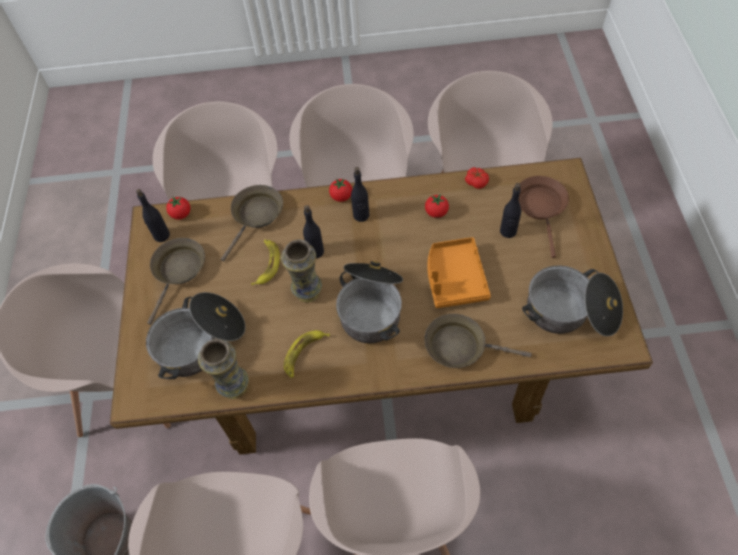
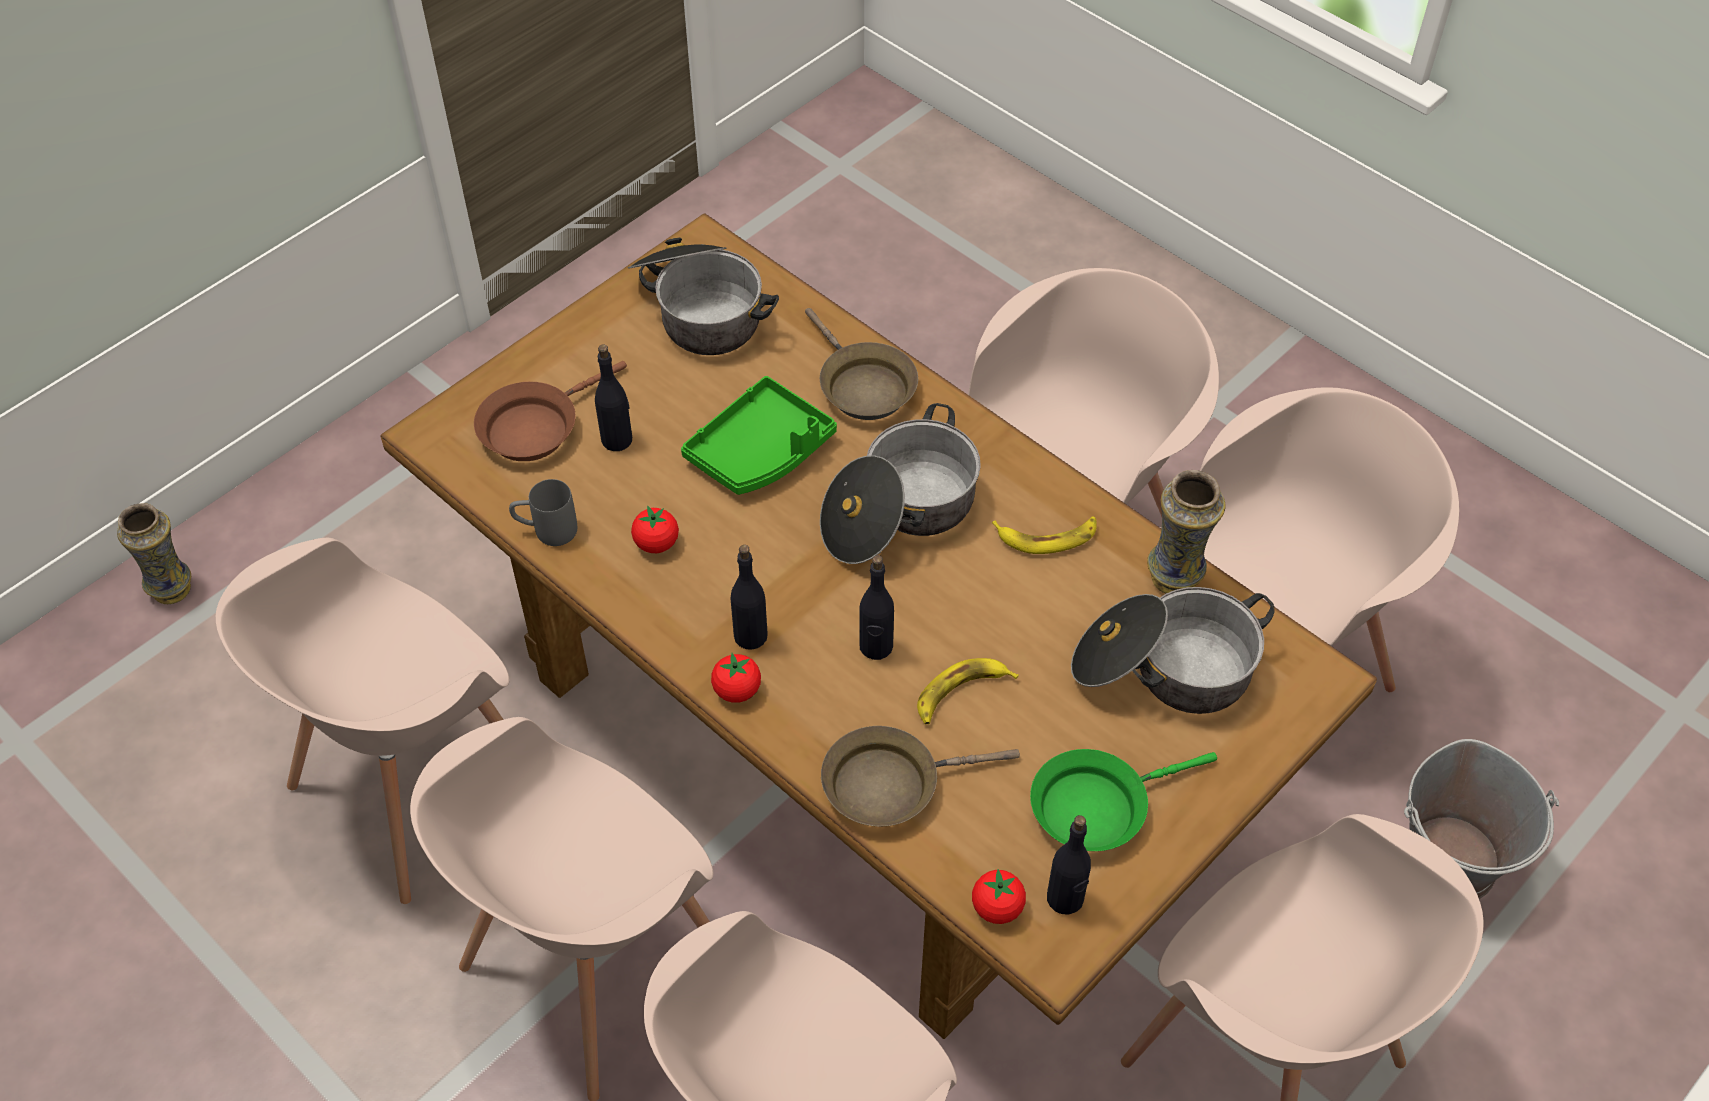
camera: 135 degrees left, 5 degrees down
brown frying pan [147,238,205,325] -> green frying pan [1030,749,1217,851]
vase [281,239,322,302] -> vase moved to [117,503,191,604]
orange tray [427,237,491,308] -> green tray [681,376,837,495]
tomato [465,167,489,189] -> grey mug [509,479,577,546]

